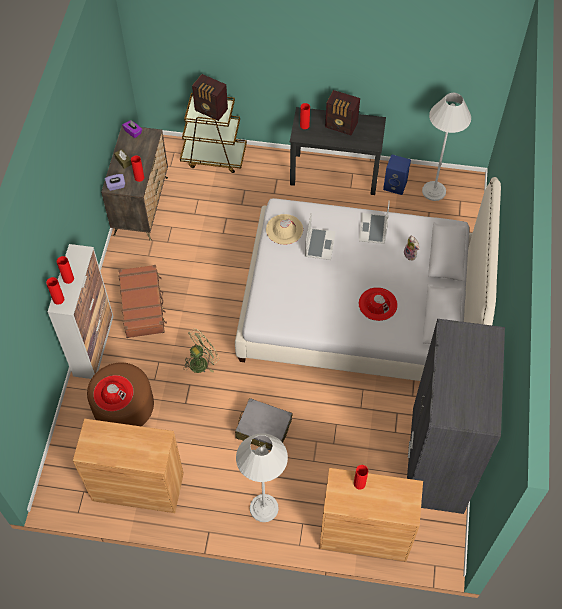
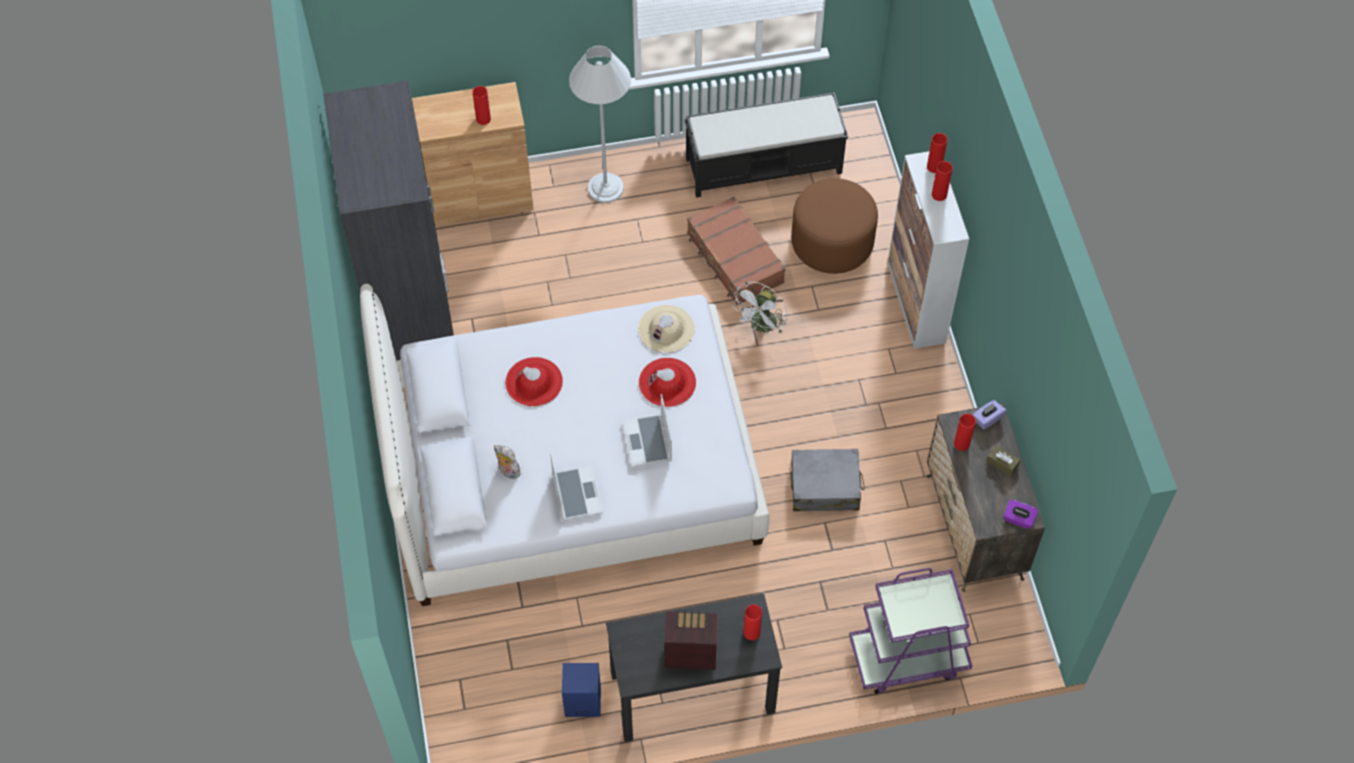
camera: 160 degrees right, 0 degrees up
brown cabinet [73,419,184,513] -> black bench [685,92,848,197]
red hat [93,375,134,411] -> red hat moved to [639,358,696,407]
brown suitcase [118,265,167,338] -> brown suitcase moved to [687,197,786,305]
brown cart [180,93,247,173] -> purple cart [849,568,972,694]
green fan [185,328,220,373] -> white fan [732,282,788,334]
radio [192,74,228,121] -> none
grey suitcase [235,398,292,451] -> grey suitcase moved to [790,449,865,511]
beige hat [266,214,303,245] -> beige hat moved to [638,305,695,353]
white floor lamp [422,93,471,201] -> none

